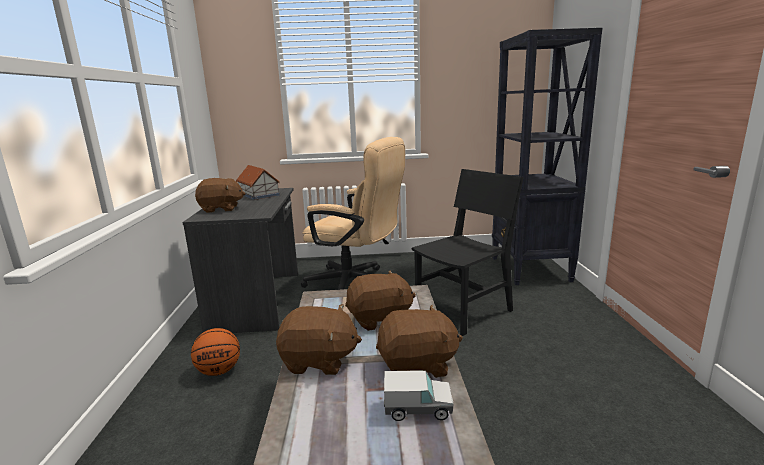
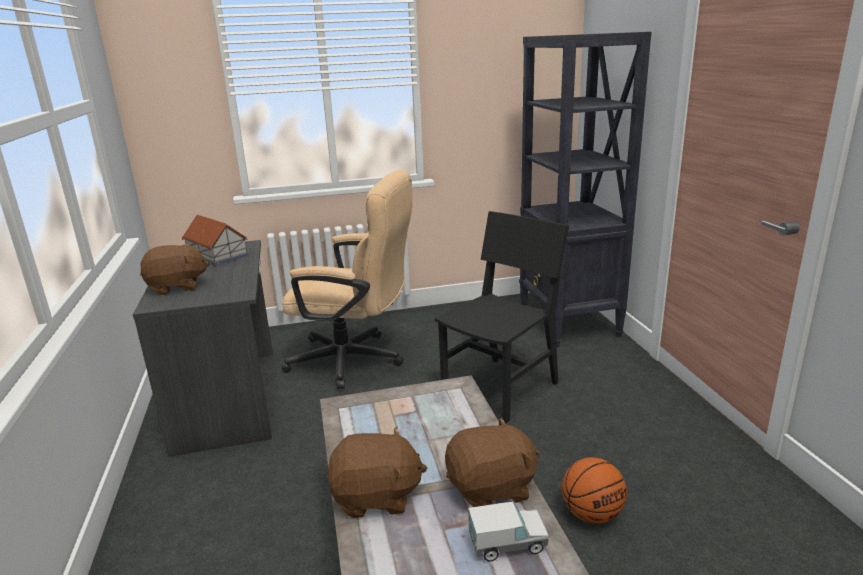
camera: 10 degrees left, 5 degrees up
basketball [191,328,240,376] -> basketball moved to [562,457,627,524]
brown plush toy [345,270,416,331] -> none

